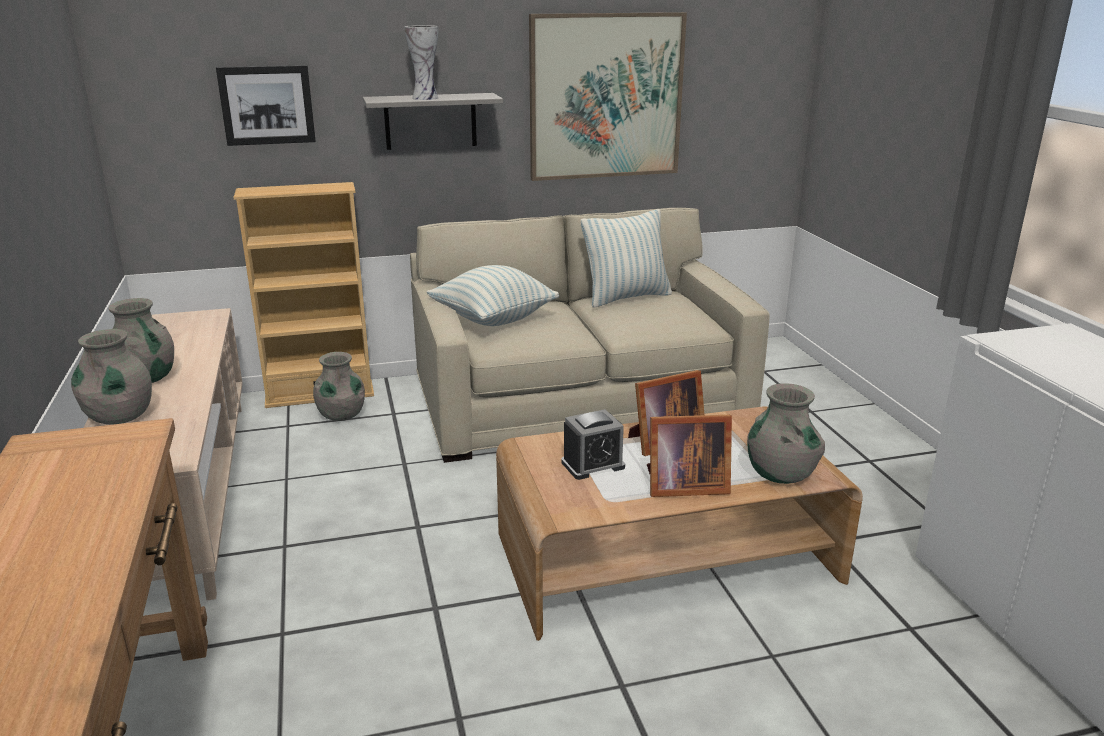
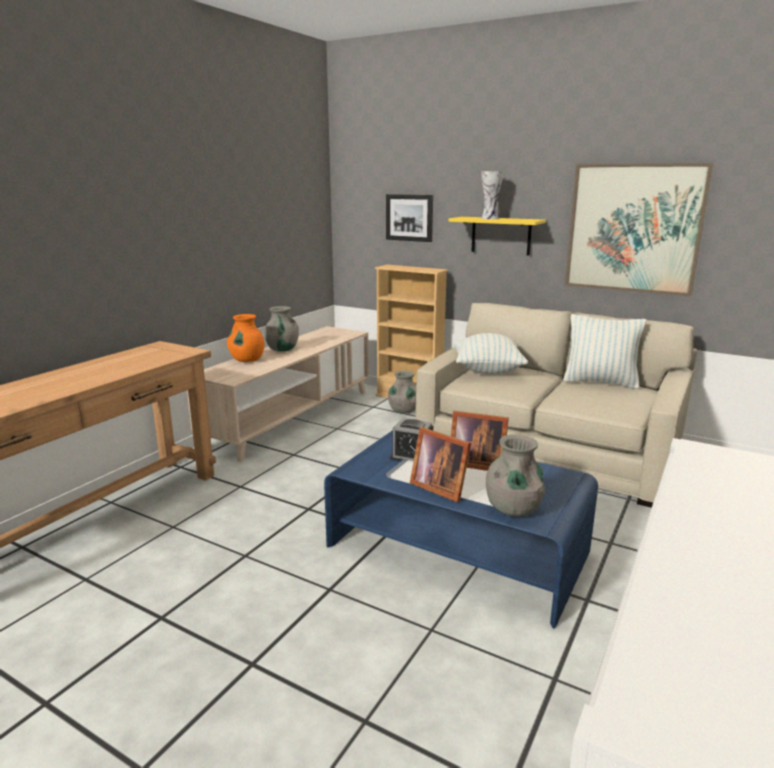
camera: 45 degrees right, 5 degrees down
grey vase [71,329,152,425] -> orange vase [227,314,265,362]
grey shelf [363,93,503,150] -> yellow shelf [448,217,546,256]
brown coffee table [496,406,863,641] -> blue coffee table [324,430,598,629]

